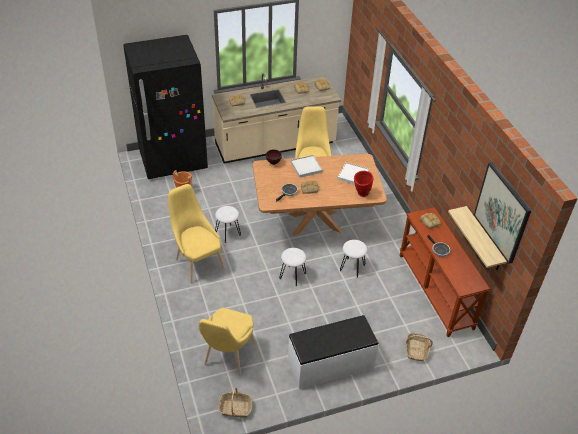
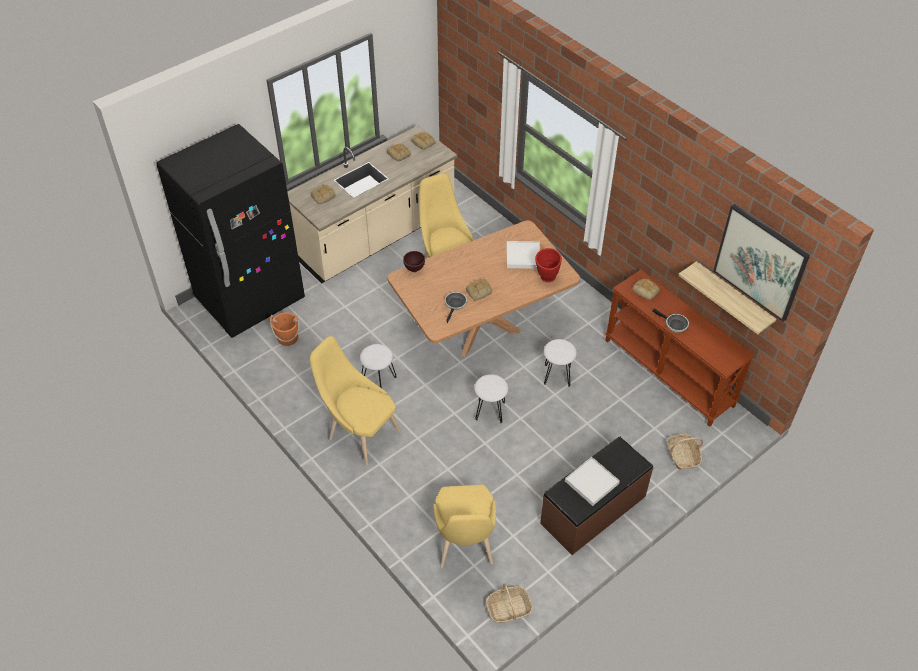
camera: 20 degrees left, 5 degrees up
white bench [288,315,379,389] -> brown bench [540,437,653,555]
white tray [291,155,323,178] -> white tray moved to [565,457,620,506]

